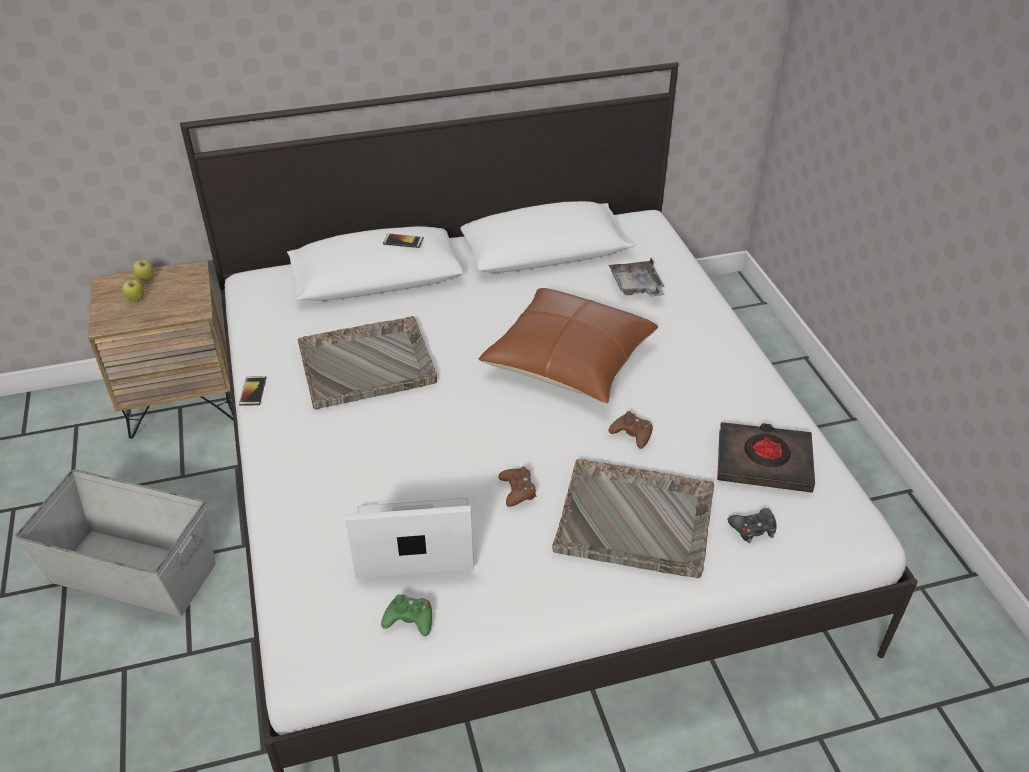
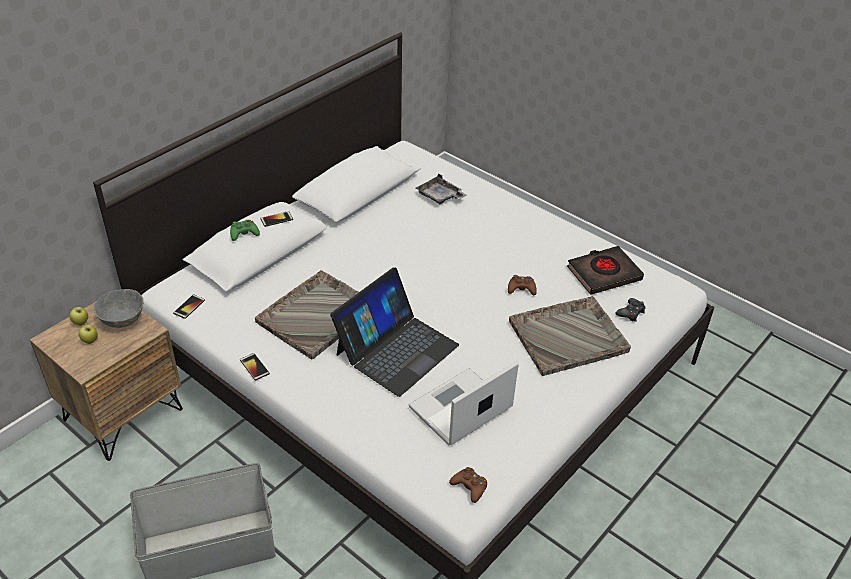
camera: 35 degrees left, 0 degrees up
green game controller [381,595,432,636] -> green game controller moved to [230,220,260,241]
brown pillow [479,288,658,403] -> none
brown game controller [498,466,536,507] -> brown game controller moved to [449,467,487,503]
none -> grey bowl [94,289,144,328]
none -> phone [173,294,205,319]
none -> laptop [330,267,459,397]

